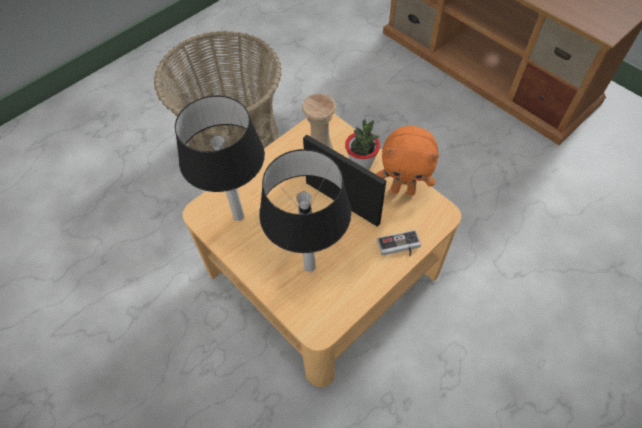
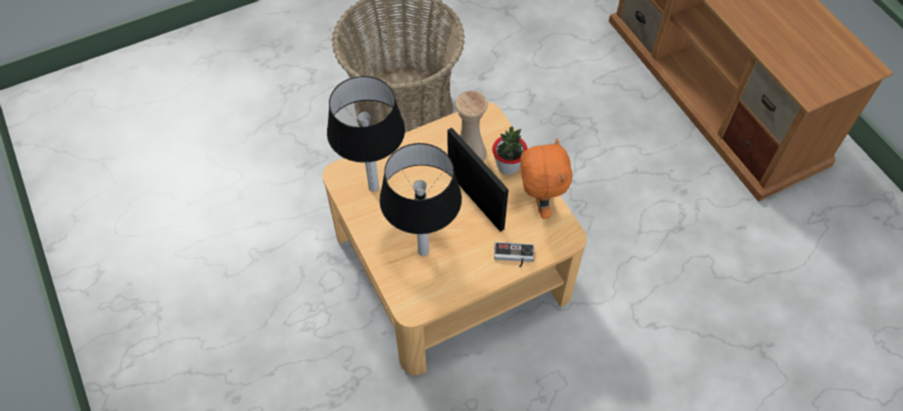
camera: 15 degrees right, 0 degrees up
orange plush toy [376,125,439,195] -> orange plush toy turned 120 degrees counterclockwise [520,138,573,219]

